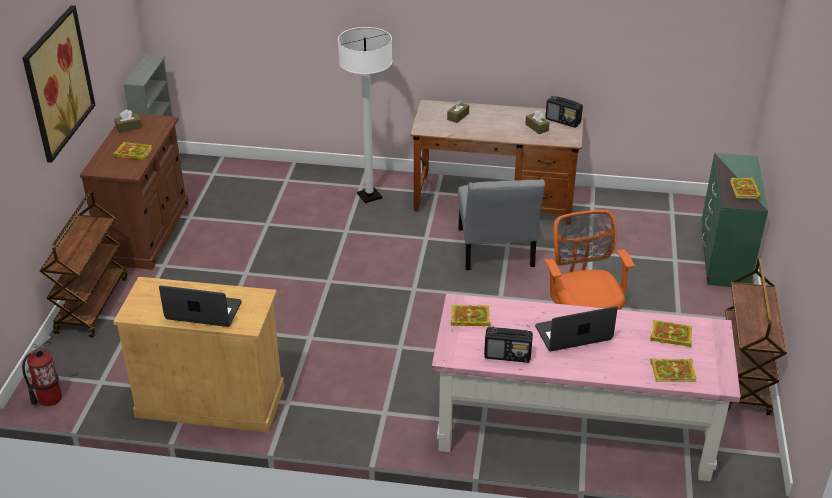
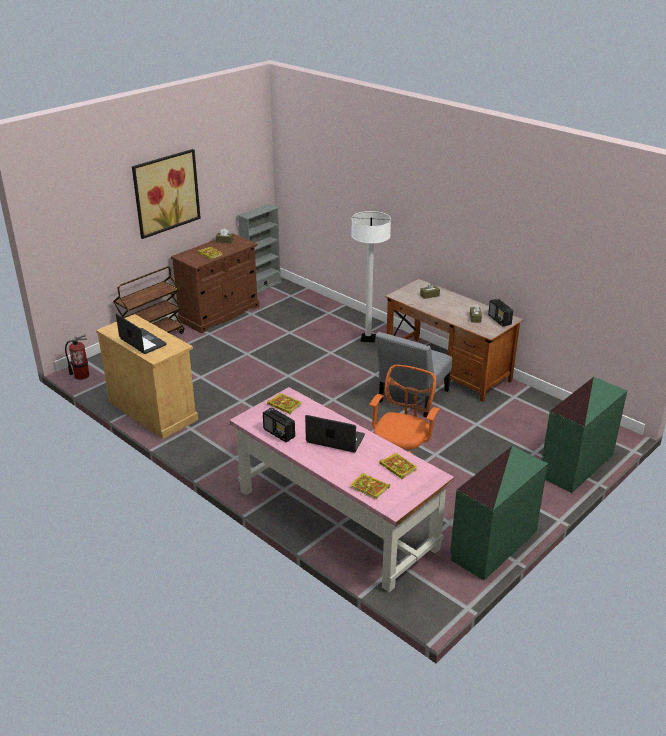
camera: 35 degrees right, 5 degrees down
brown cart [725,258,787,415] -> green dresser [450,446,548,580]
book [730,177,762,200] -> none

